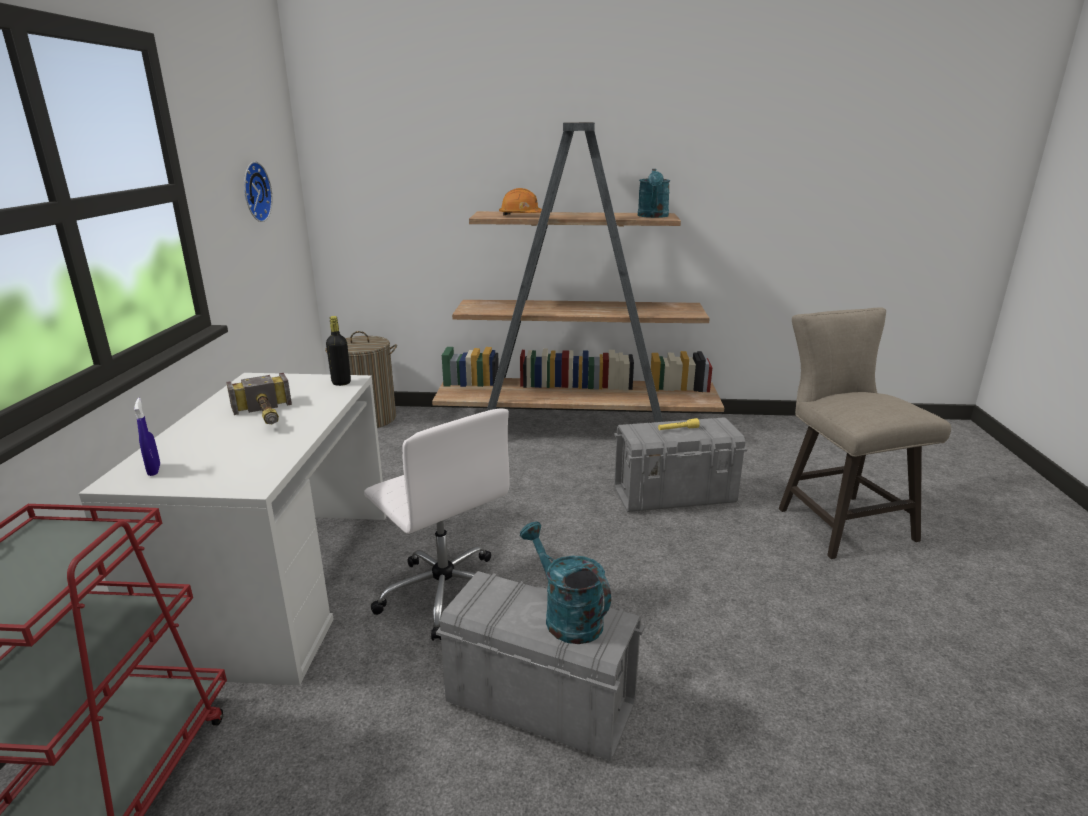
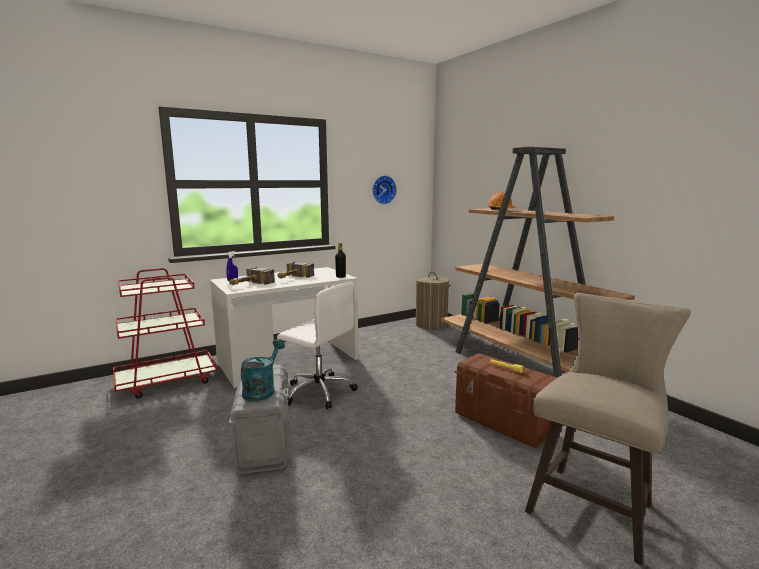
camera: 55 degrees right, 10 degrees down
white office chair [364,408,510,641] -> white office chair turned 75 degrees counterclockwise [277,282,357,409]
grey storage box [614,417,747,512] -> brown storage box [455,353,557,448]
turquoise watering can [638,169,670,218] -> none
none -> hammer [229,267,275,285]

